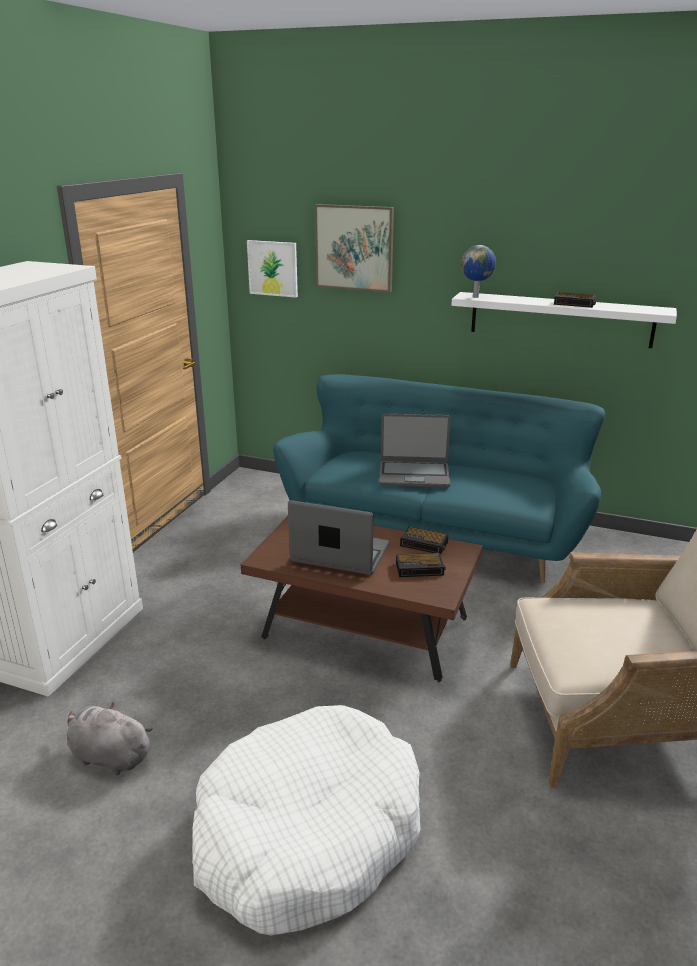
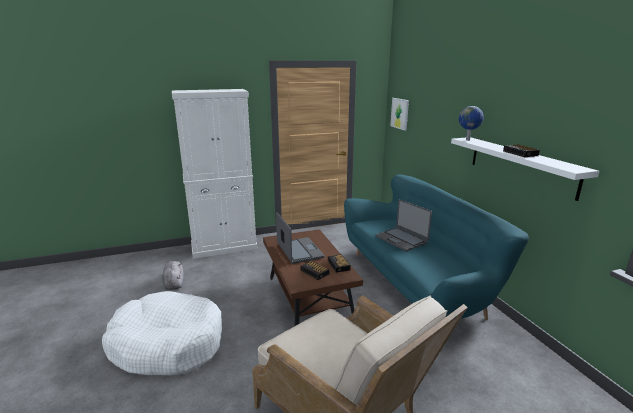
camera: 50 degrees right, 5 degrees down
picture [315,204,394,292] -> none

